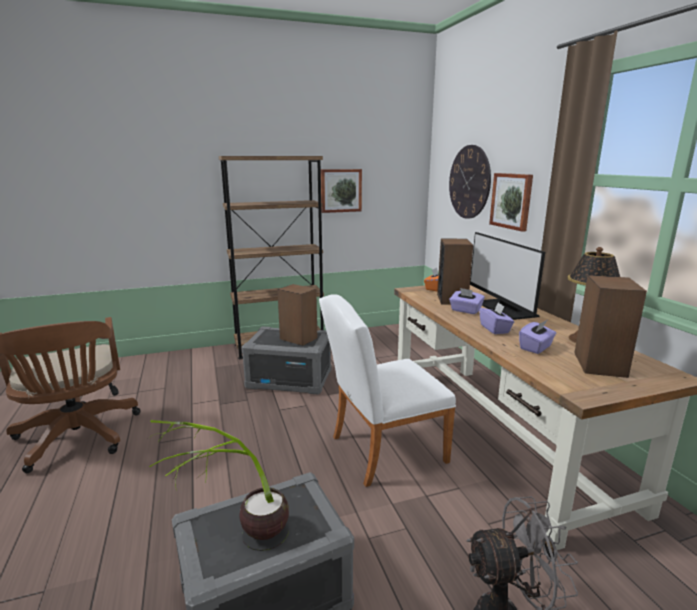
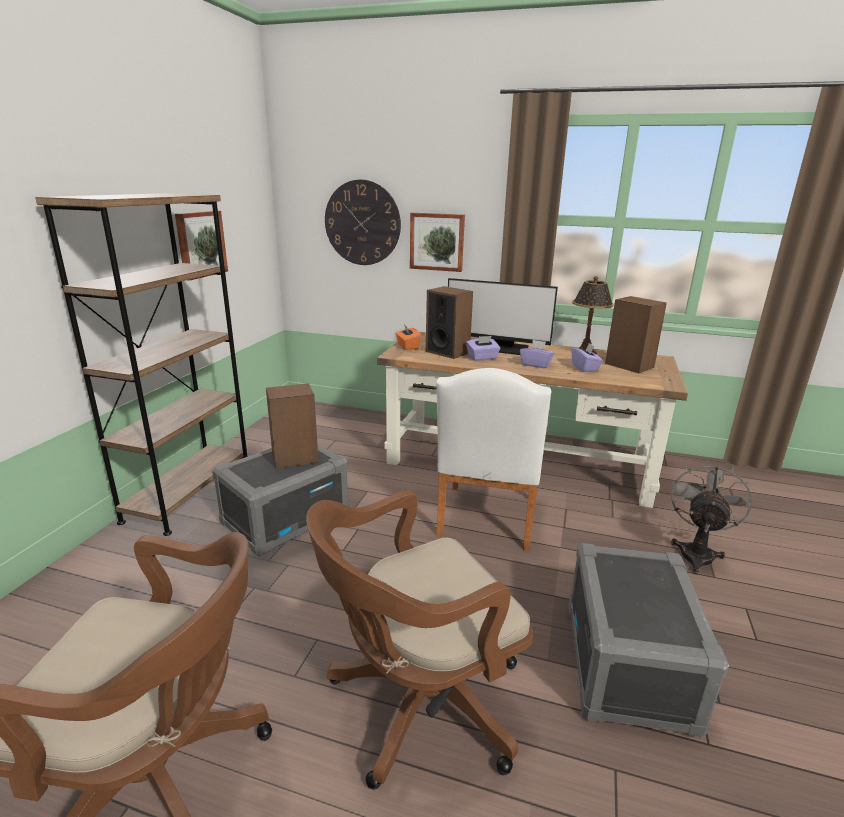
camera: 55 degrees left, 5 degrees up
potted plant [149,420,289,551] -> none
none -> brown office chair [306,490,533,790]

